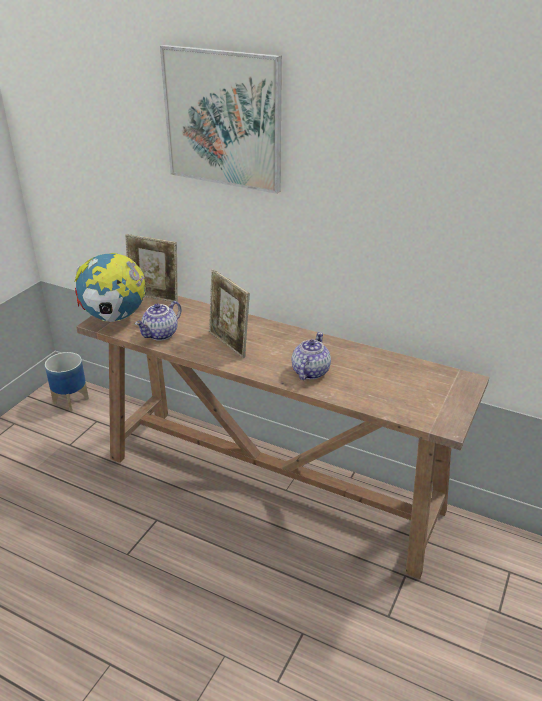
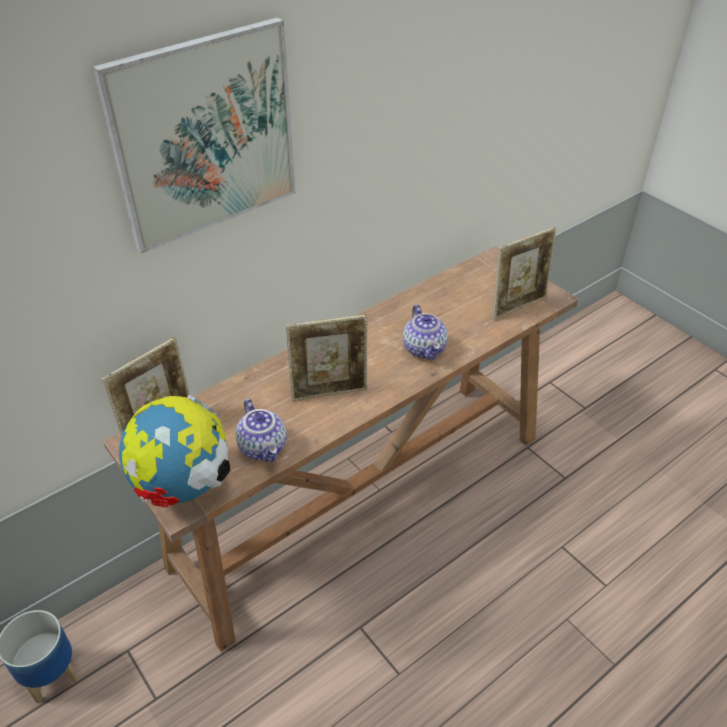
camera: 65 degrees left, 10 degrees up
teapot [292,332,331,380] -> teapot turned 150 degrees counterclockwise [403,305,448,360]
none -> picture frame [493,227,556,320]

